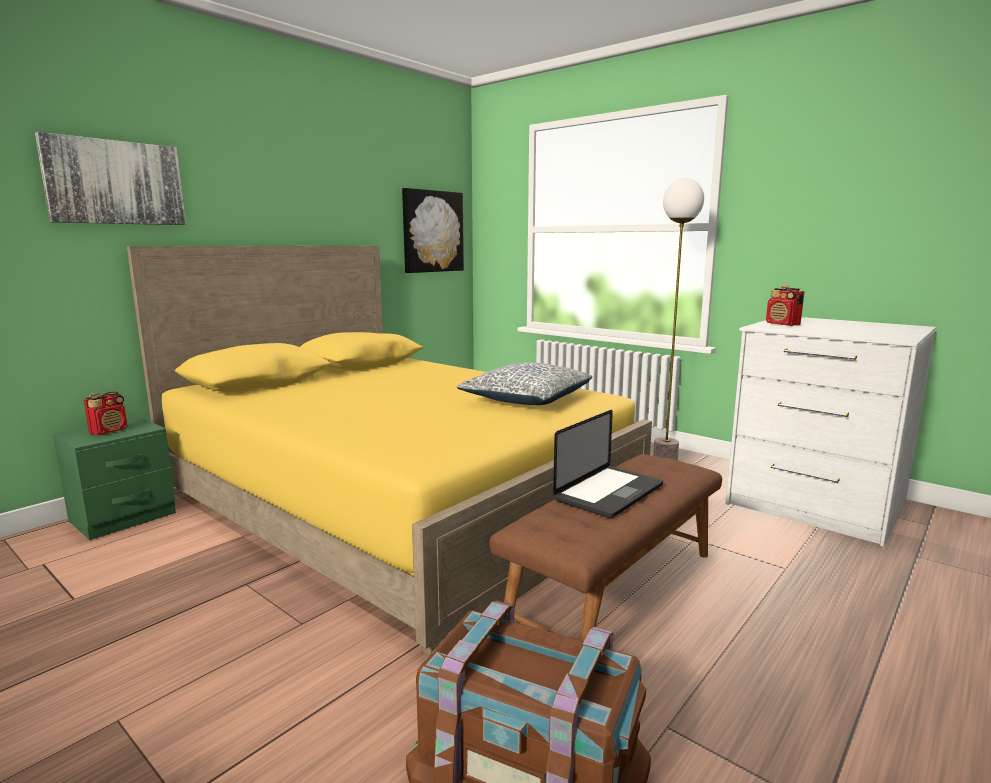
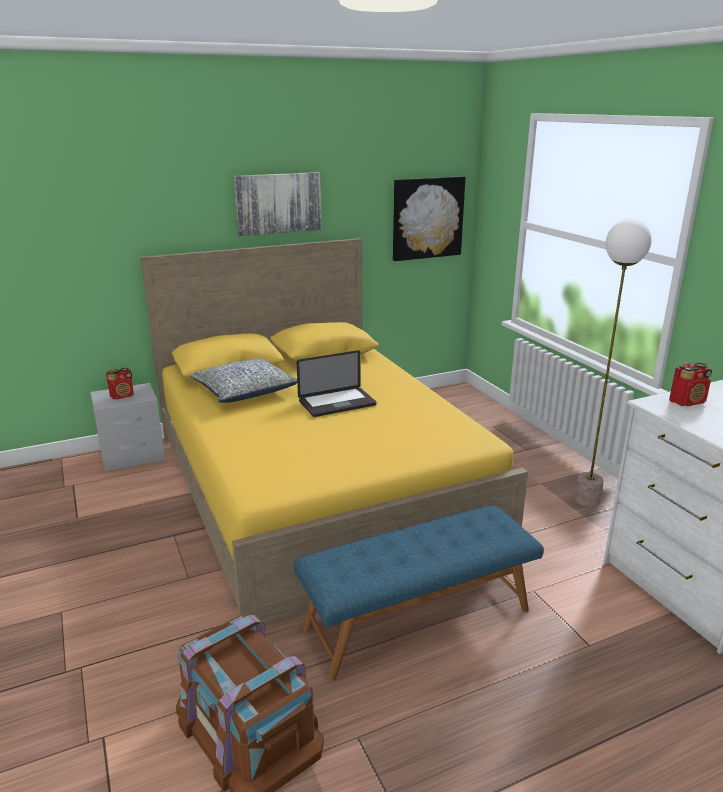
camera: 25 degrees right, 10 degrees up
picture [35,132,186,225] -> picture moved to [234,172,322,236]
green nightstand [53,417,176,540] -> grey nightstand [91,383,165,472]
pillow [457,362,592,405] -> pillow moved to [190,359,297,403]
brown bench [490,454,722,641] -> blue bench [293,505,544,681]
laptop [553,410,663,518] -> laptop moved to [297,350,377,417]
radio [766,285,805,326] -> radio turned 105 degrees counterclockwise [669,362,712,407]

